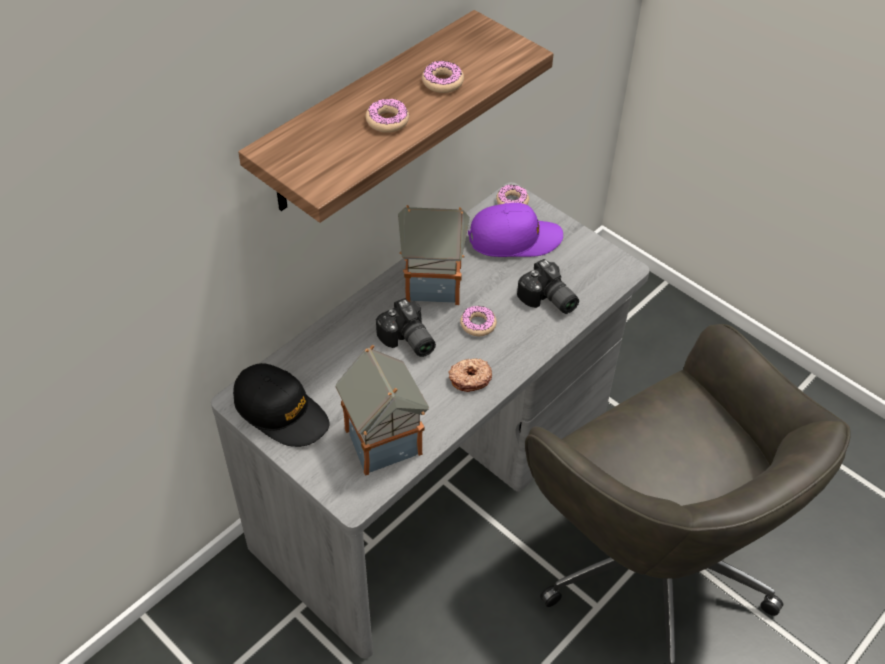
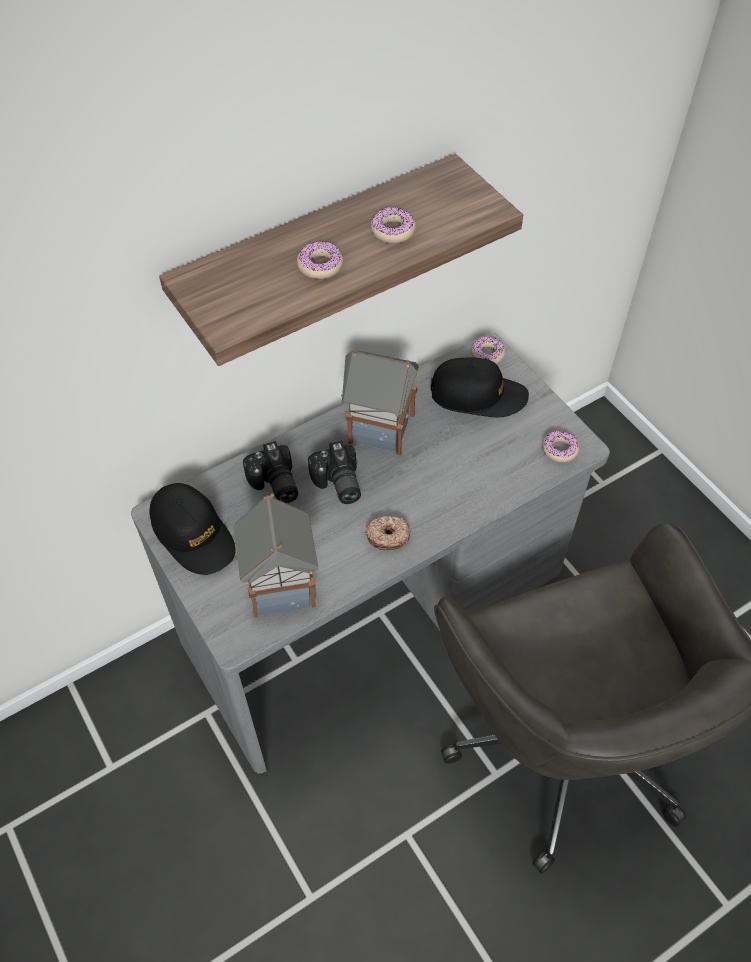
camera: 15 degrees right, 5 degrees up
donut [460,306,497,336] -> donut moved to [542,431,579,463]
purple cap [468,203,563,257] -> black cap [431,357,529,417]
camera [517,259,579,314] -> camera moved to [243,441,298,503]

